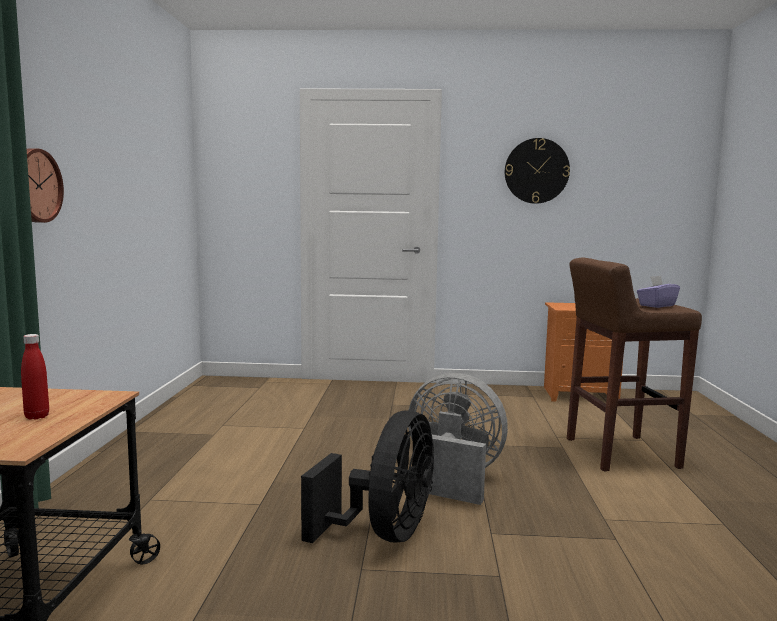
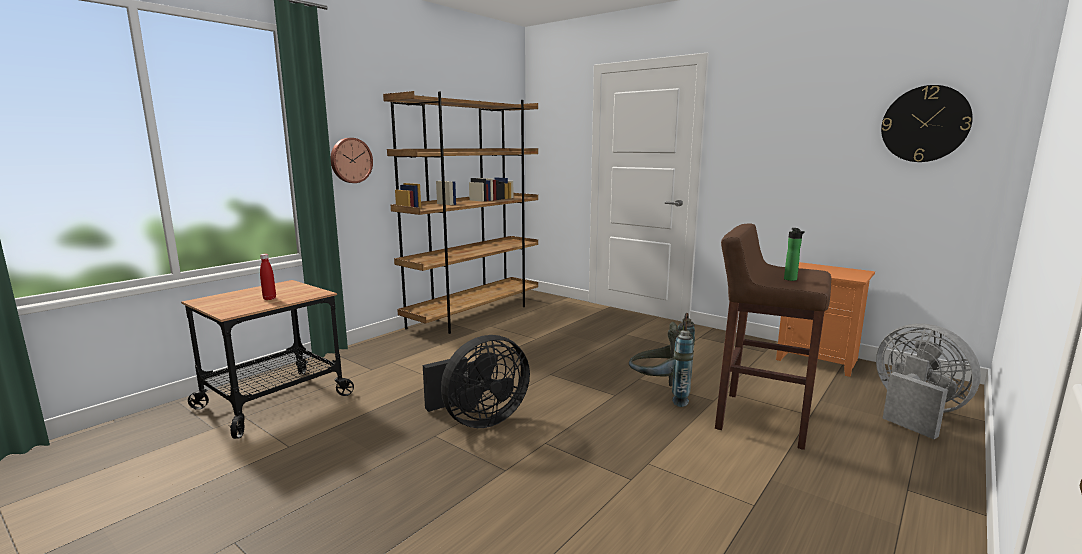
camera: 35 degrees right, 5 degrees up
grey fan [408,373,508,505] -> grey fan moved to [876,323,981,439]
wall clock [505,138,570,204] -> wall clock moved to [881,85,973,162]
purple tissue box [637,276,680,308] -> bottle [784,228,805,281]
none -> brown bookcase [383,91,538,334]
none -> grey backpack [629,313,695,407]

